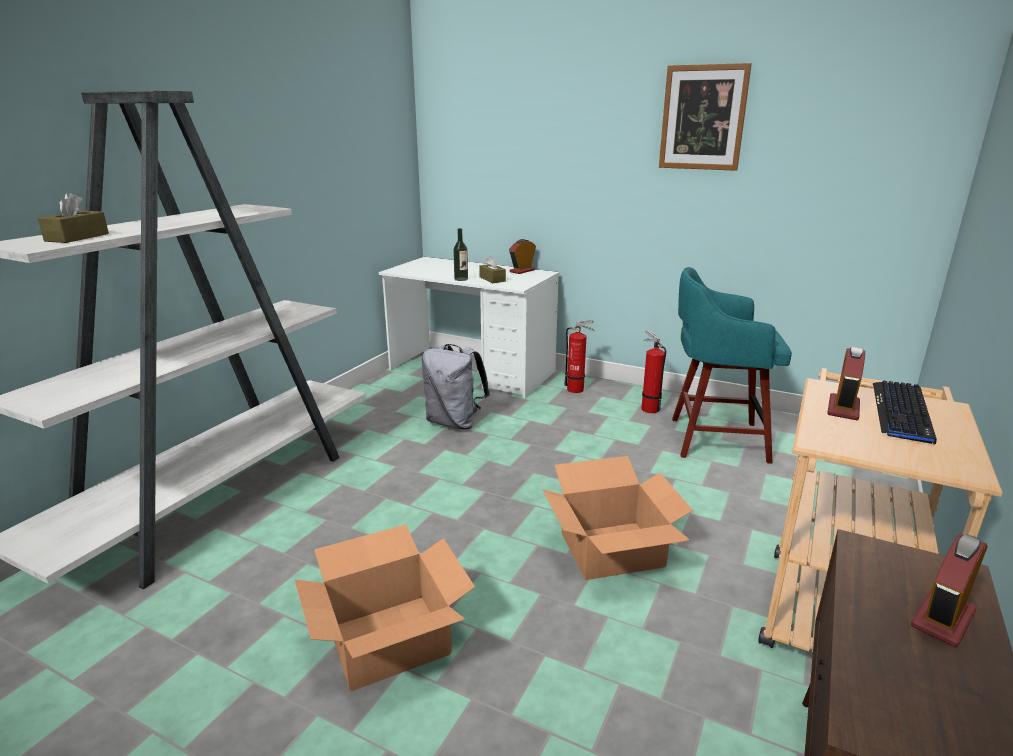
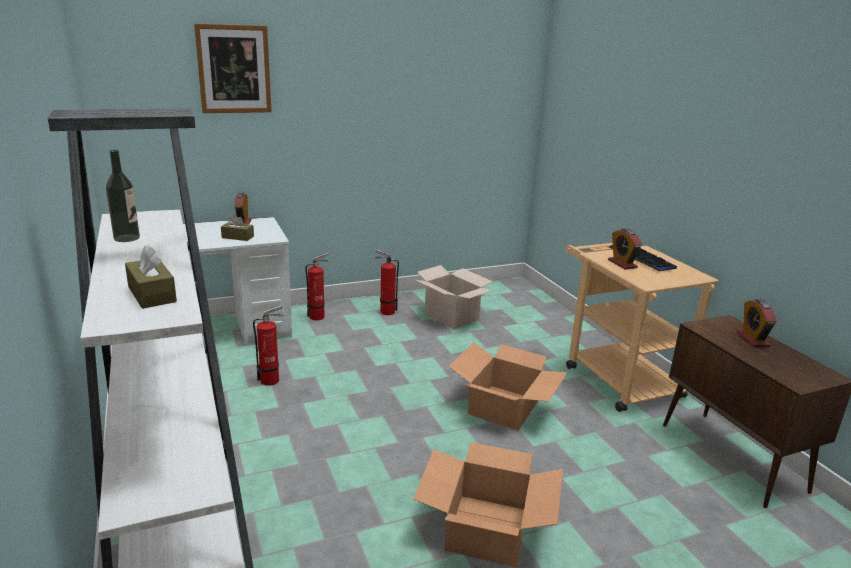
camera: 50 degrees left, 0 degrees up
grey backpack [422,344,490,430] -> fire extinguisher [253,305,285,386]
bottle [453,228,468,281] -> bottle moved to [106,150,140,242]
picture [659,63,752,171] -> picture moved to [194,23,272,113]
turquoise stool [672,267,792,464] -> cardboard box [414,265,493,329]

